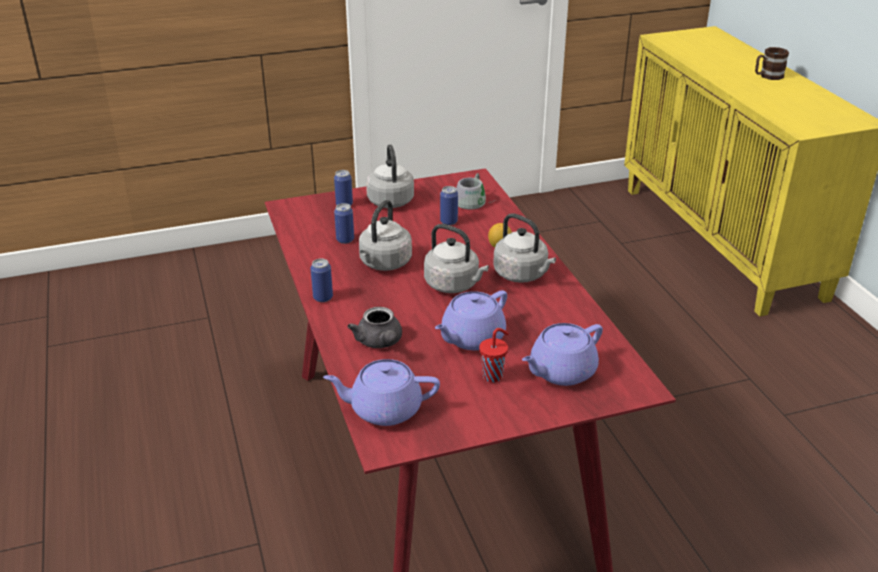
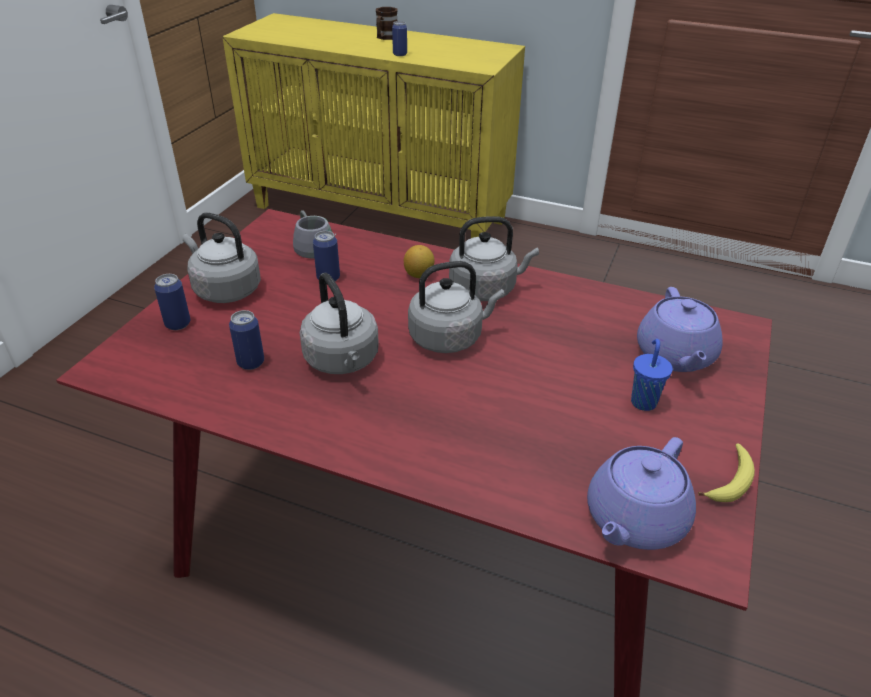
camera: 50 degrees left, 5 degrees up
can [310,258,333,302] -> can moved to [392,21,407,56]
grey teapot [348,307,402,348] -> none
purple teapot [435,290,507,350] -> none
red cup [479,328,509,382] -> blue cup [631,339,673,411]
none -> banana [698,444,755,502]

